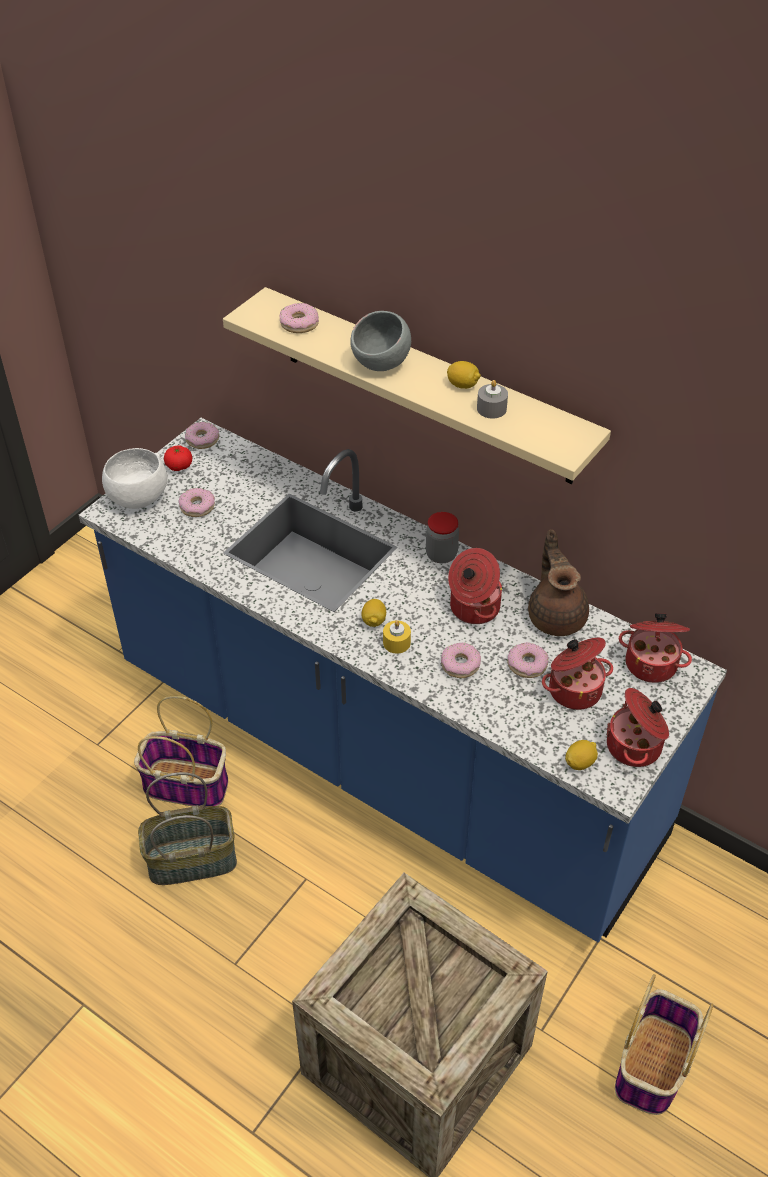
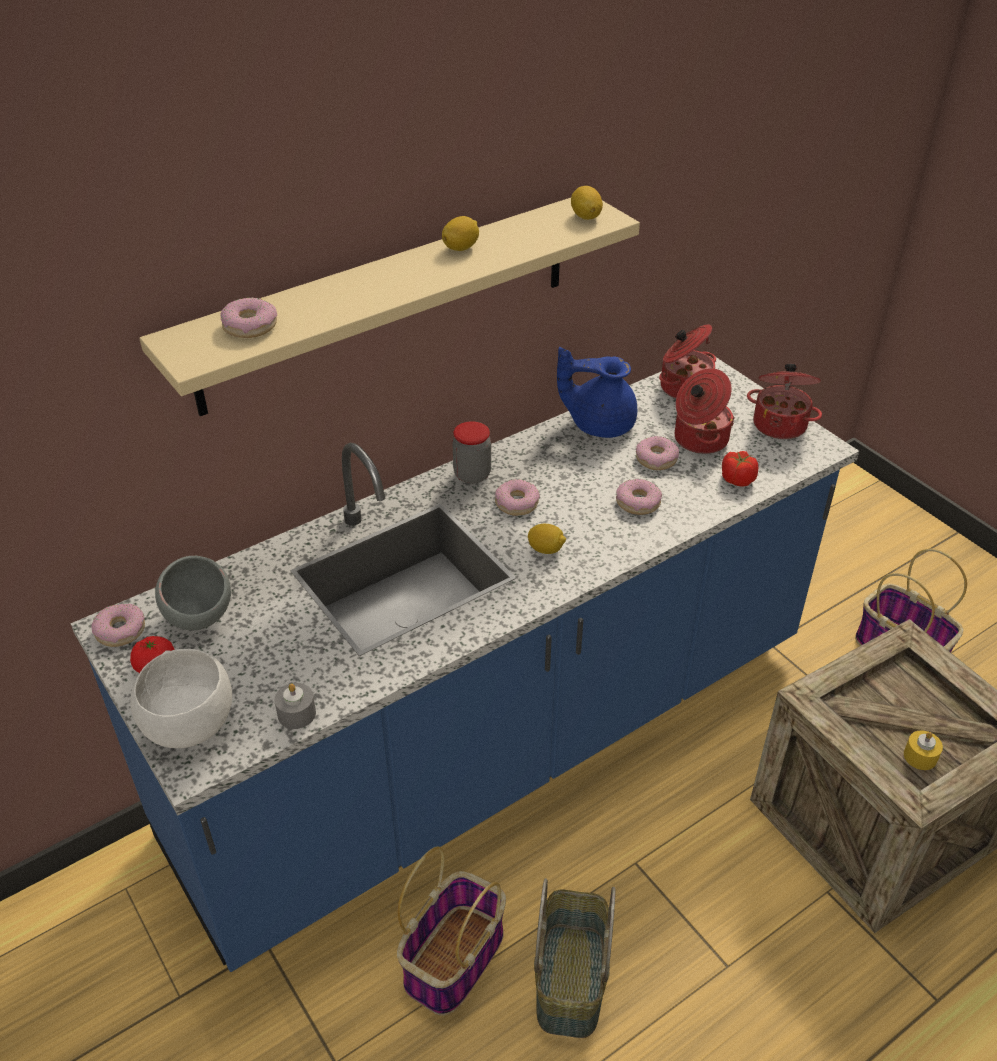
camera: 70 degrees left, 5 degrees down
donut [178,488,215,517] -> donut moved to [495,479,540,516]
grey bowl [350,311,411,371] -> grey bowl moved to [155,556,231,630]
yellow candle [383,620,411,654] -> yellow candle moved to [904,731,943,770]
cooking pot [448,548,502,624] -> none
grey candle [477,380,508,419] -> grey candle moved to [274,683,316,729]
brown teapot [528,530,589,636] -> blue teapot [557,347,637,438]
lemon [565,740,598,770] -> lemon moved to [571,186,603,220]
none -> tomato [722,451,758,487]

